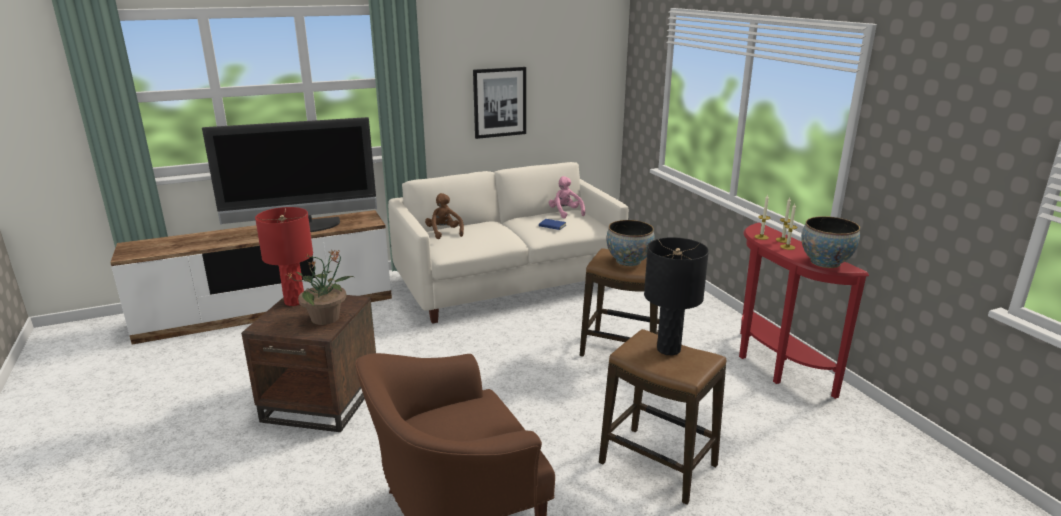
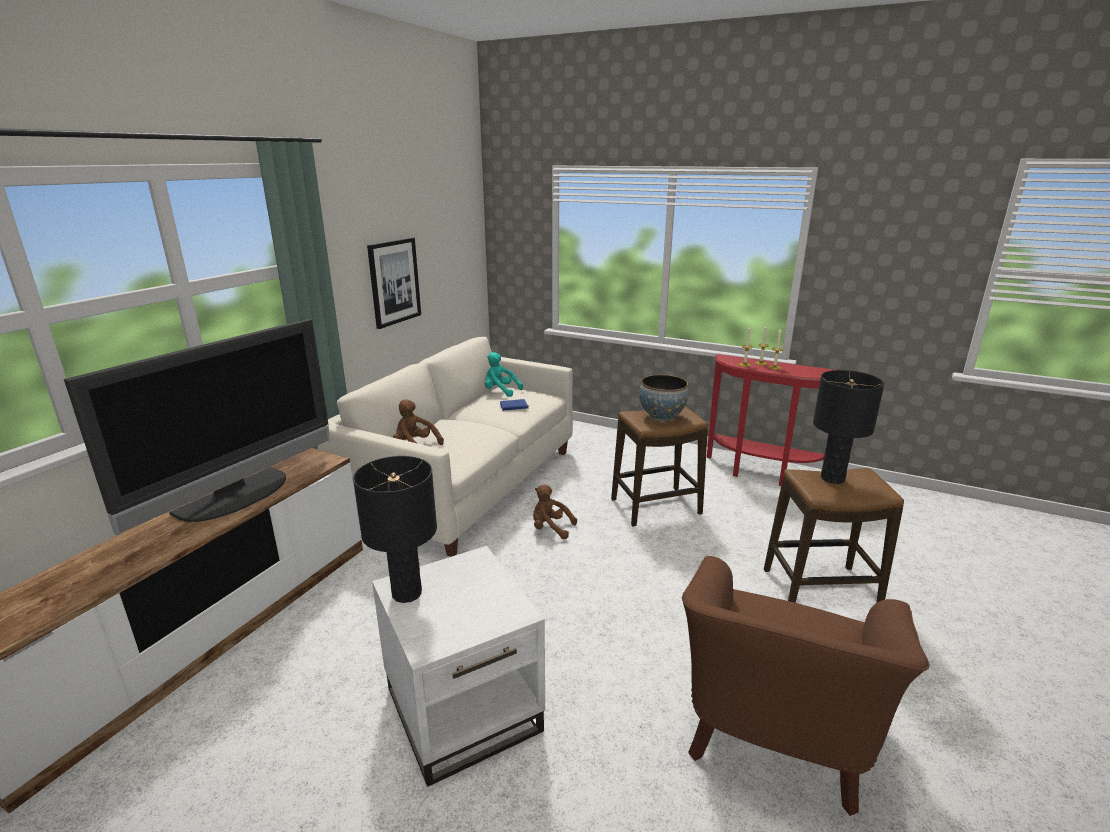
camera: 40 degrees left, 0 degrees up
brown side table [241,295,376,432] -> white side table [372,546,545,787]
red table lamp [255,207,313,306] -> black table lamp [353,456,437,603]
potted plant [287,249,354,325] -> none
pink plush toy [549,176,585,219] -> turquoise plush toy [485,352,523,397]
bowl [801,216,860,268] -> none
none -> brown plush toy [533,484,577,539]

